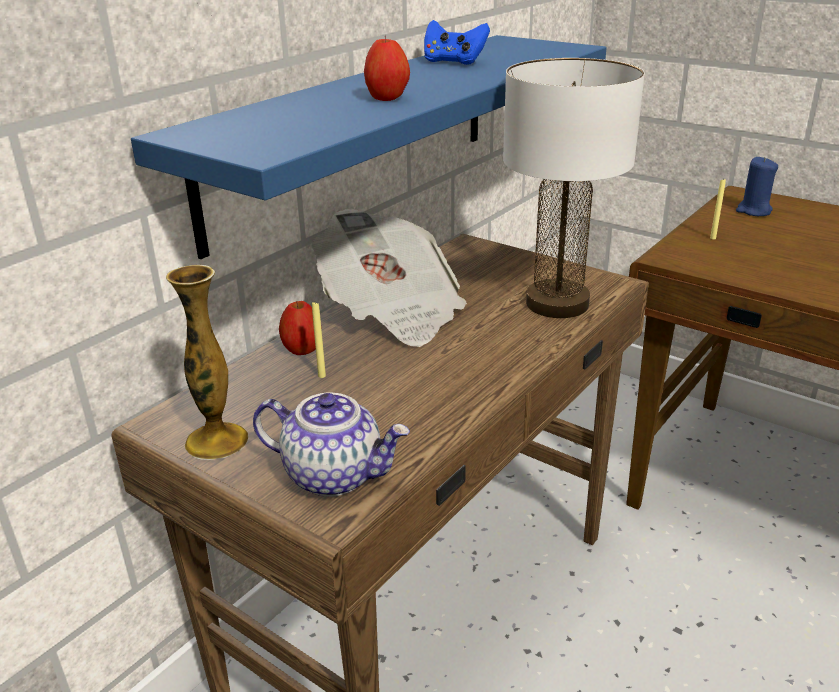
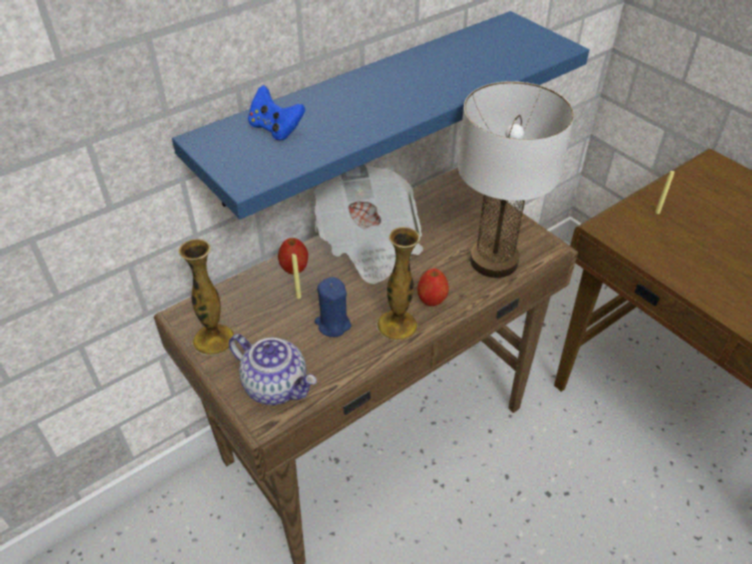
camera: 15 degrees right, 15 degrees up
apple [364,35,410,101] -> apple moved to [417,268,449,306]
blue game controller [424,20,490,65] -> blue game controller moved to [248,85,305,140]
blue candle [736,157,778,216] -> blue candle moved to [315,277,351,337]
none -> vase [376,227,421,341]

